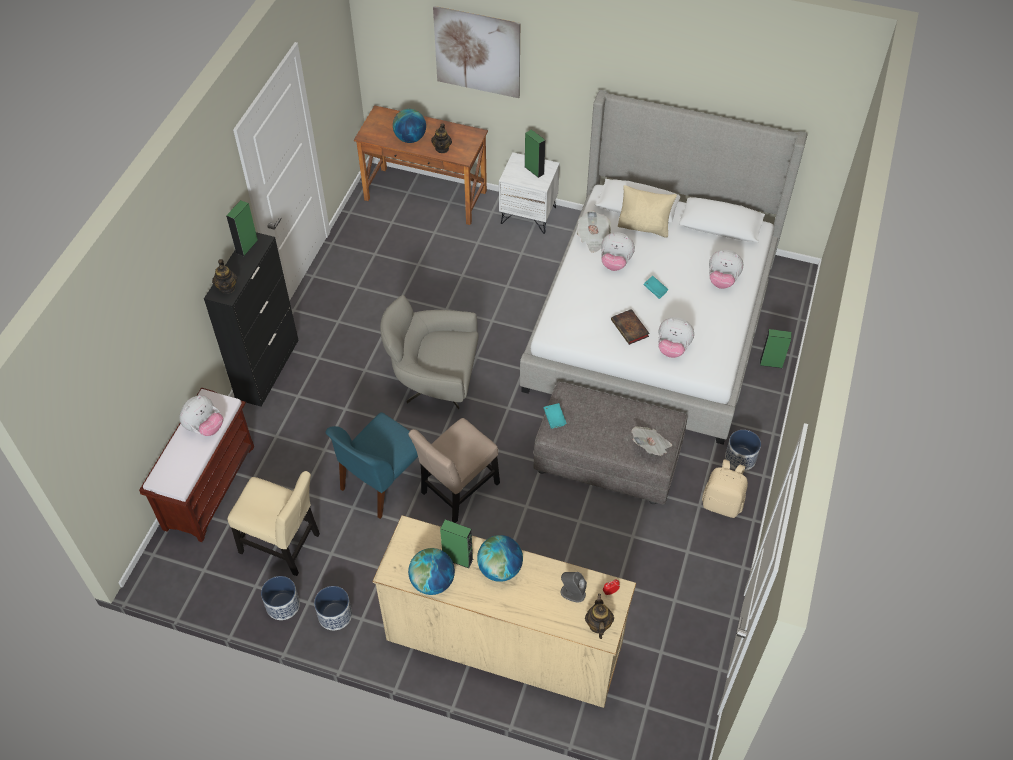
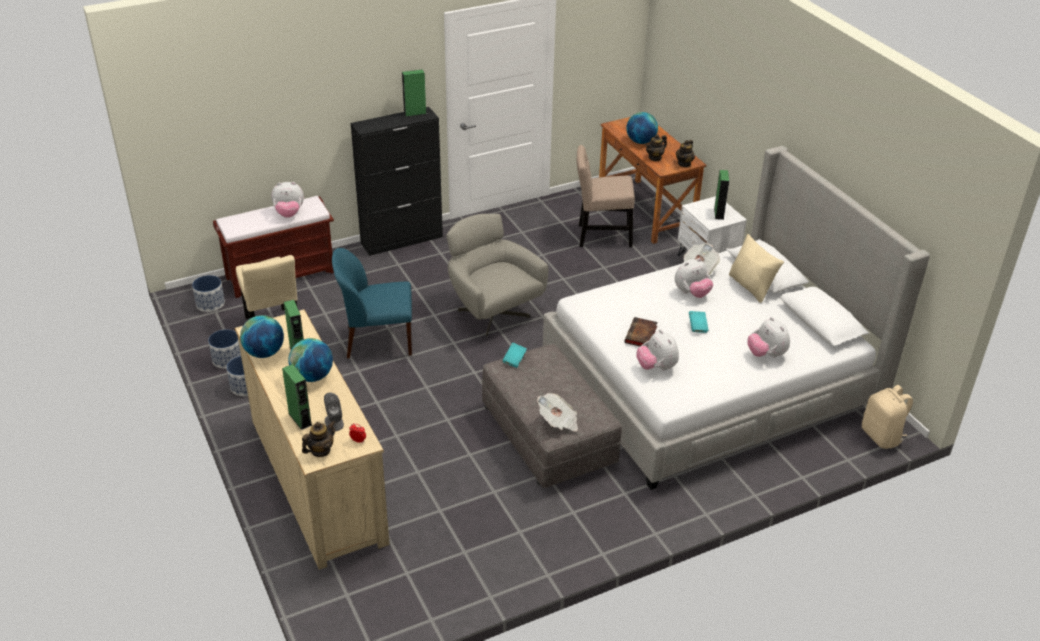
camera: 45 degrees right, 15 degrees down
teapot [212,259,238,294] -> teapot moved to [676,140,695,167]
beige chair [408,418,500,523] -> beige chair moved to [576,145,635,247]
picture [433,6,520,98] -> none
plush toy [601,232,635,271] -> plush toy turned 90 degrees counterclockwise [675,258,713,298]
beige backpack [702,459,748,518] -> beige backpack moved to [862,385,913,449]
planter [725,430,761,470] -> planter moved to [192,275,225,312]
green speaker [760,329,792,368] -> green speaker moved to [282,364,312,430]

